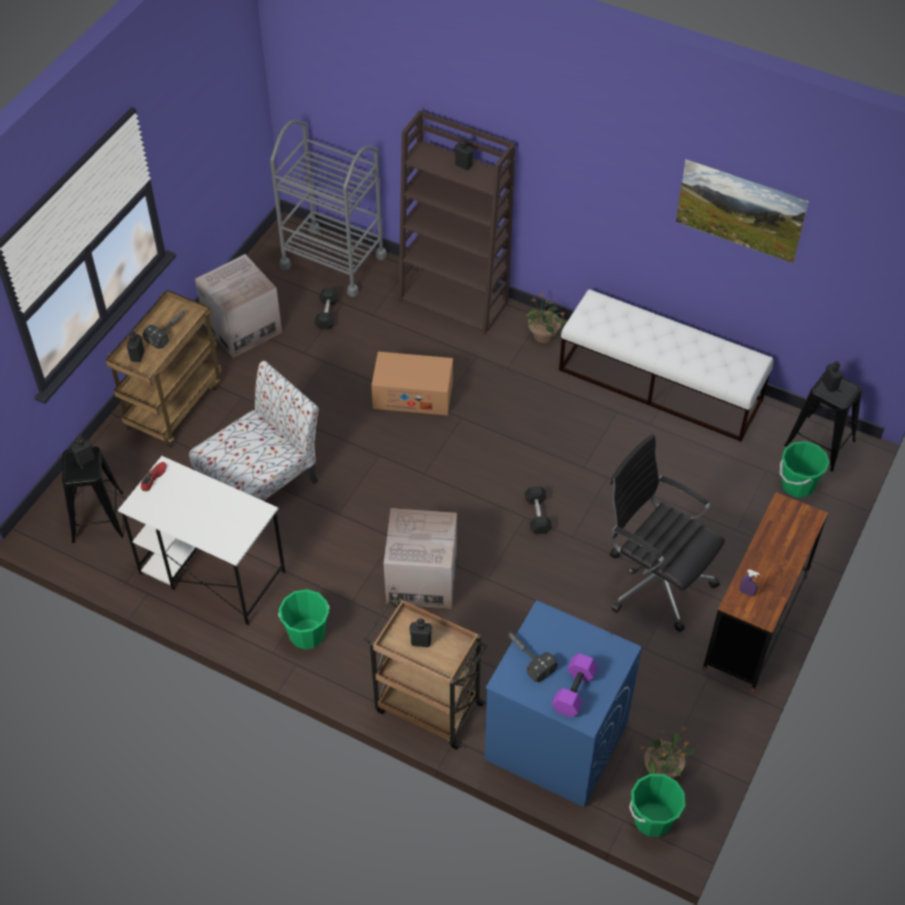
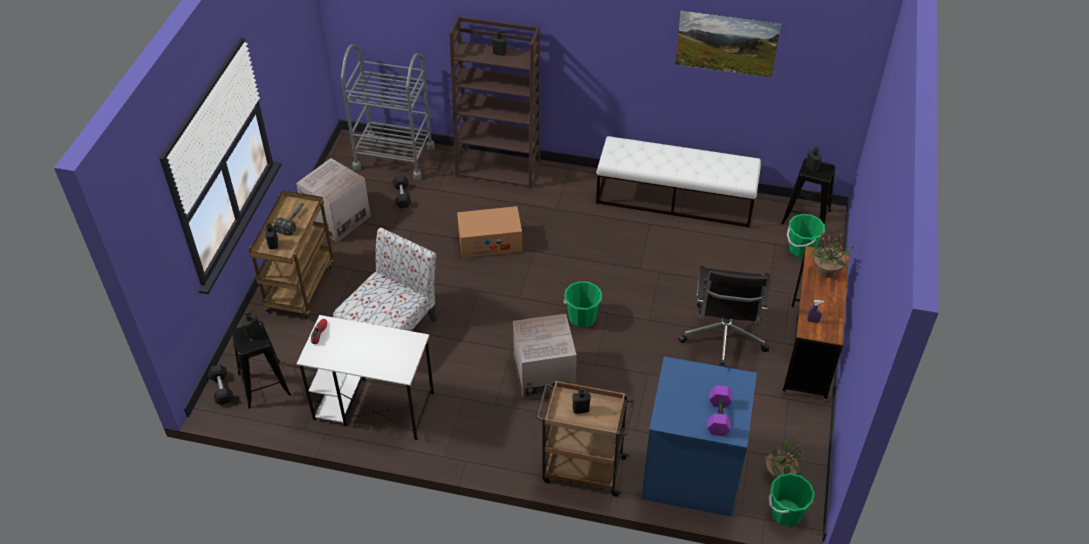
camera: 15 degrees left, 5 degrees down
green bucket [278,589,330,649] -> green bucket moved to [563,281,602,328]
hammer [507,631,557,682] -> none
black dumbbell [524,486,552,534] -> black dumbbell moved to [208,365,233,405]
potted plant [526,293,566,343] -> potted plant moved to [810,232,855,278]
black office chair [610,434,725,632] -> black office chair turned 105 degrees counterclockwise [679,266,770,367]

